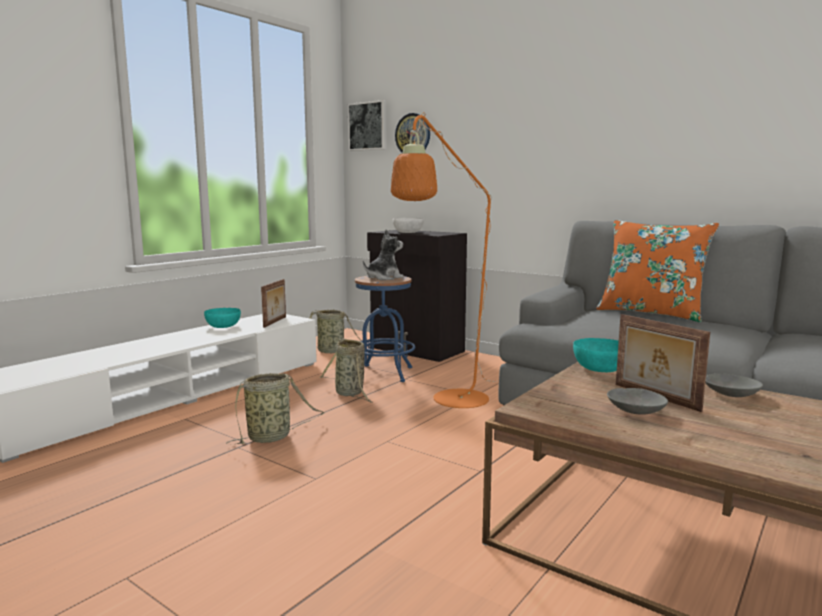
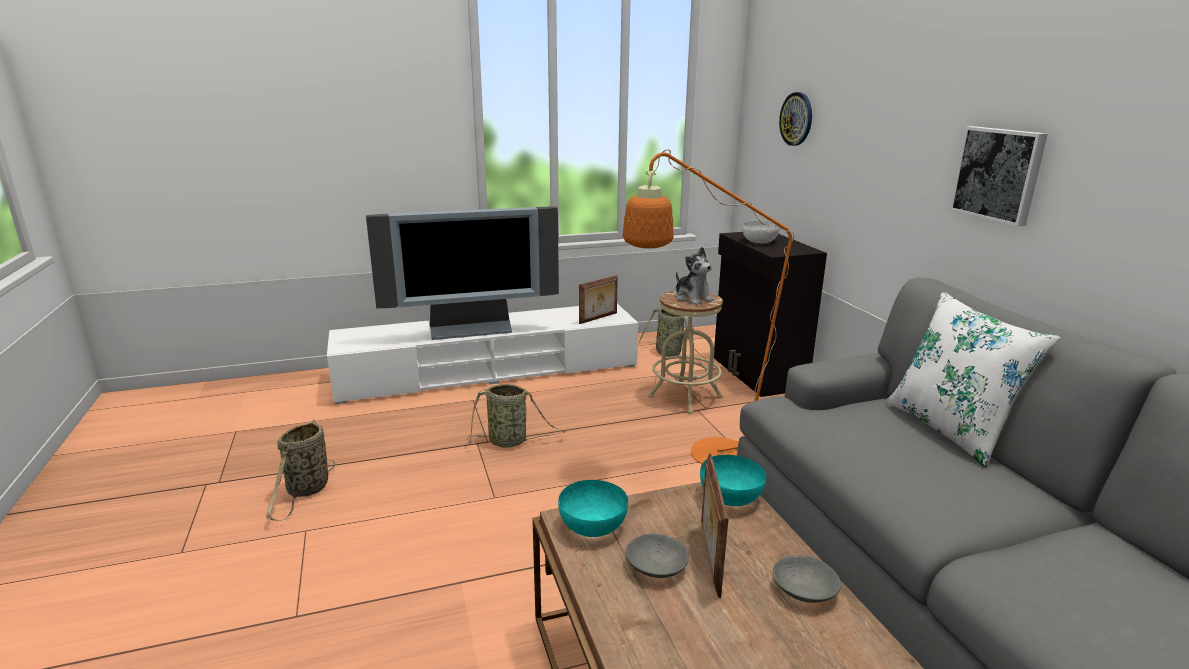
camera: 35 degrees right, 10 degrees up
turquoise bowl [204,308,241,328] -> turquoise bowl moved to [558,480,628,537]
basket [320,338,373,403] -> basket moved to [266,419,335,521]
picture [348,100,387,151] -> picture moved to [949,126,1048,226]
blue stool [355,276,415,382] -> beige stool [648,290,723,414]
plush toy [363,229,404,280] -> plush toy turned 60 degrees clockwise [675,247,714,305]
orange pillow [596,220,719,323] -> white pillow [885,292,1060,467]
none -> television [366,207,559,340]

